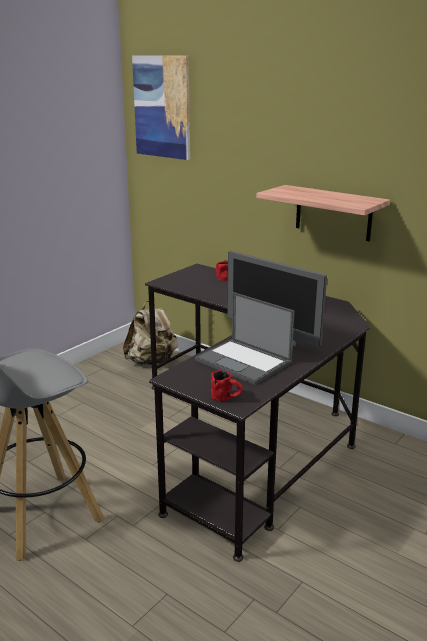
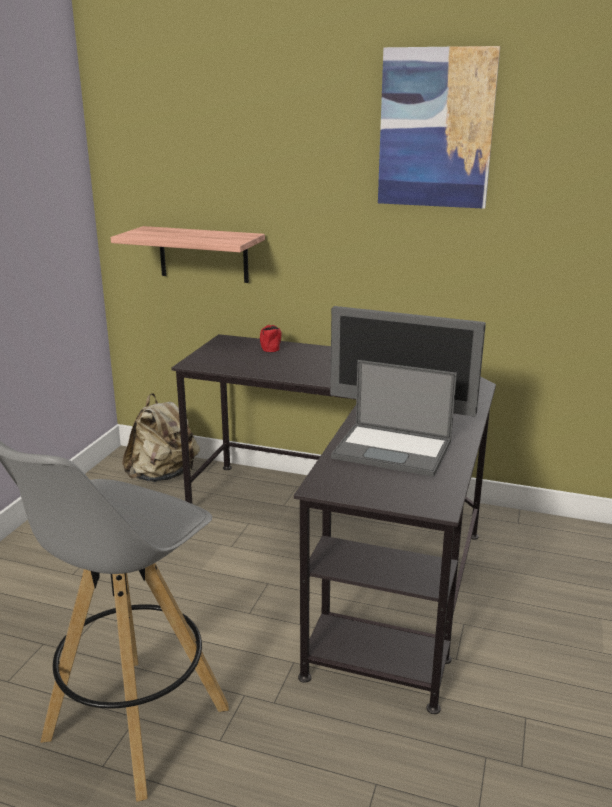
camera: 20 degrees left, 0 degrees up
picture [132,55,190,160] -> picture moved to [378,46,500,209]
red mug [211,370,243,401] -> none
shelf [256,185,390,242] -> shelf moved to [111,226,265,283]

